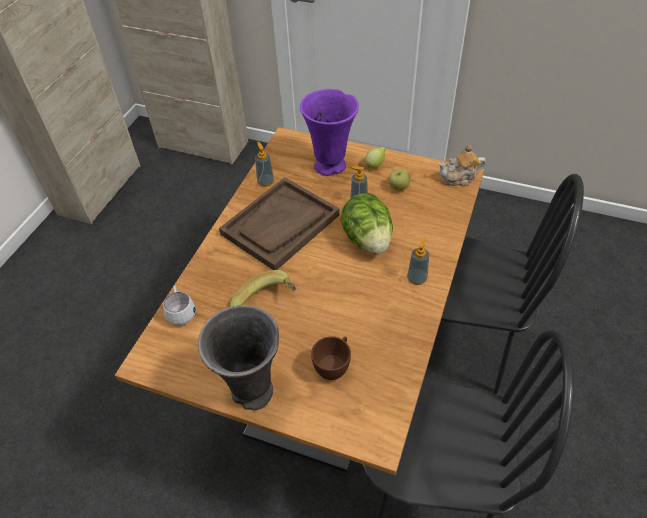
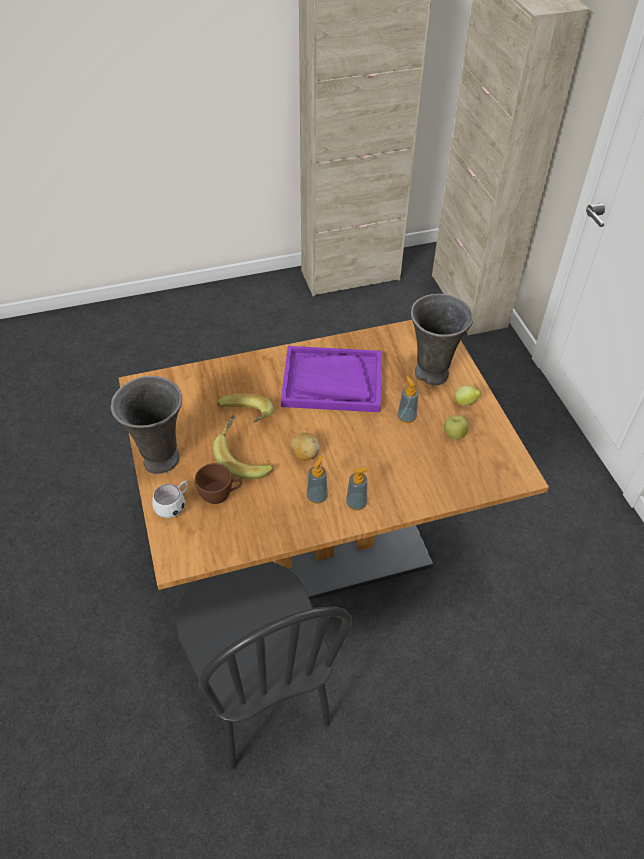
camera: 50 degrees right, 0 degrees up
white mug [163,286,196,325] -> white mug moved to [152,480,188,518]
brown tray [219,177,340,270] -> purple tray [281,346,382,412]
soap dispenser [255,142,274,187] -> soap dispenser moved to [307,455,328,504]
purple vase [300,89,359,176] -> grey vase [411,293,473,386]
lettuce [340,193,393,254] -> none
teapot [438,145,486,186] -> none
black chair [441,174,584,394] -> none
none -> banana [213,415,273,479]
none -> potato [291,433,320,460]

